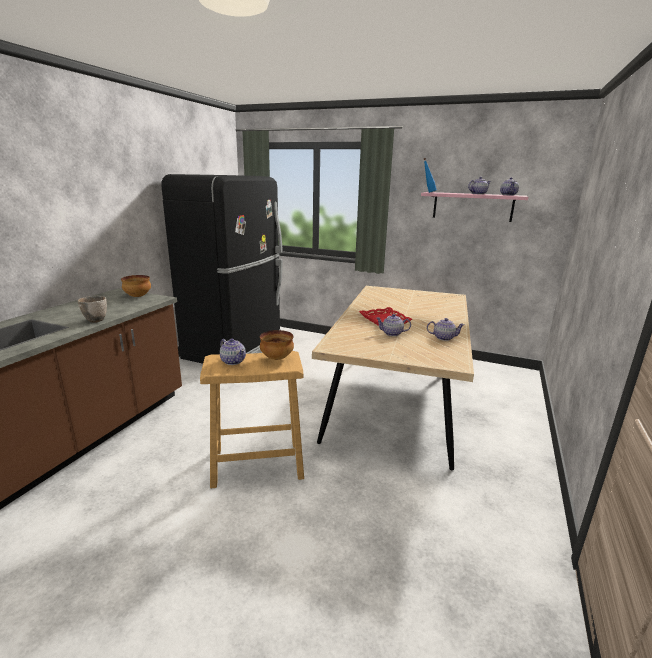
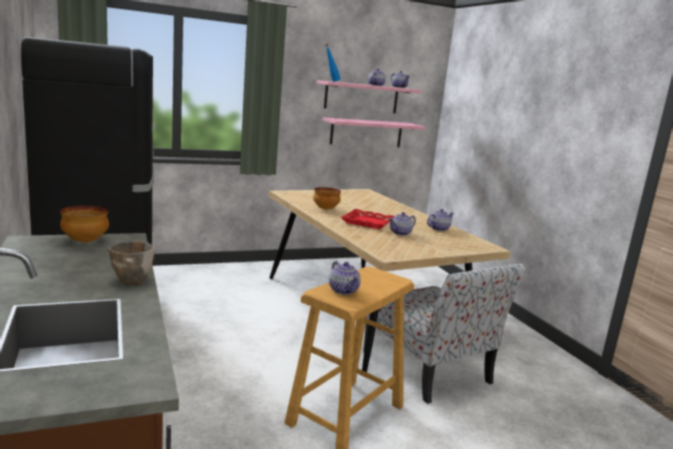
camera: 45 degrees left, 5 degrees down
teapot [220,338,246,365] -> teapot turned 60 degrees clockwise [329,261,361,295]
bowl [260,330,294,360] -> bowl moved to [313,187,341,210]
none -> pink shelf [323,117,426,147]
none -> chair [363,263,526,404]

